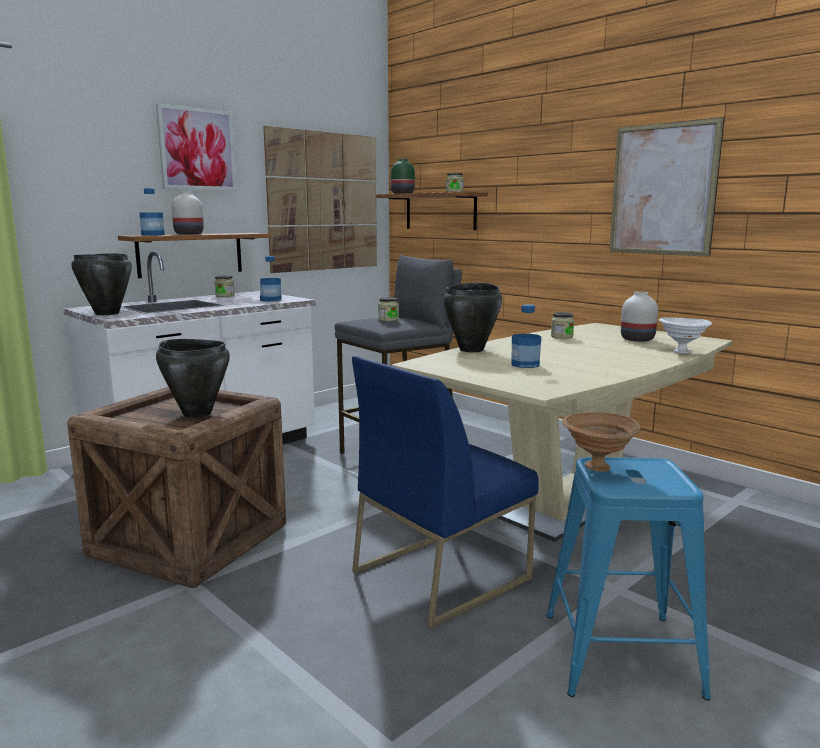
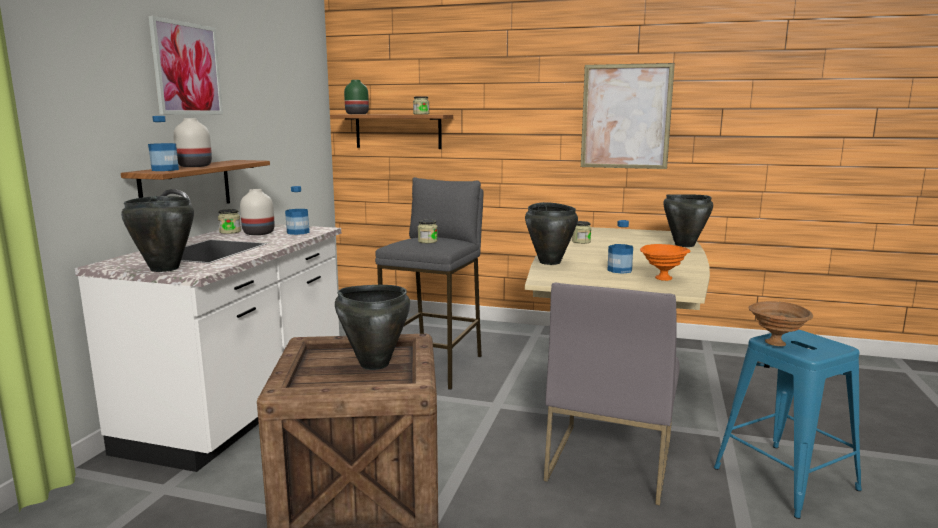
camera: 30 degrees left, 0 degrees up
picture [263,126,377,273] -> none
blue chair [352,356,539,629] -> grey chair [544,283,680,505]
white vase [621,292,658,342] -> white vase moved to [240,189,275,235]
white bowl [659,317,712,353] -> black cooking pot [663,195,713,247]
none -> orange bowl [640,244,690,281]

